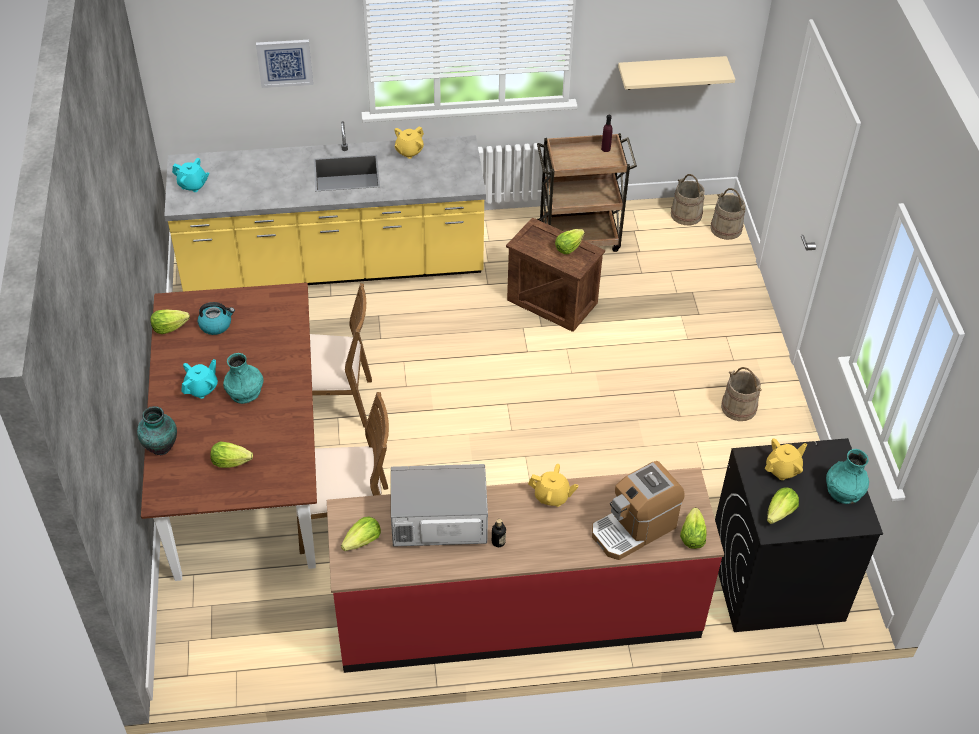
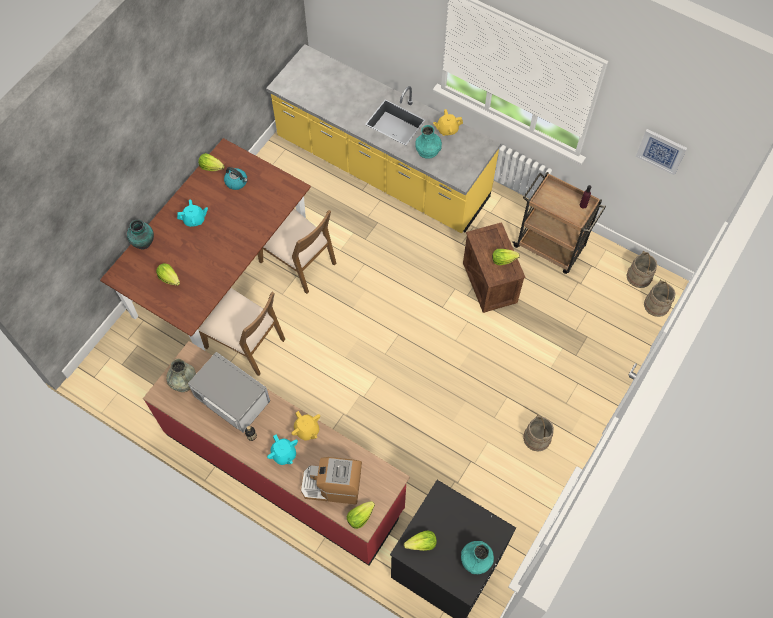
camera: 40 degrees right, 15 degrees up
turquoise teapot [172,158,210,192] -> turquoise teapot moved to [267,435,298,465]
turquoise vase [223,353,264,404] -> turquoise vase moved to [415,125,442,159]
picture [256,40,313,88] -> picture moved to [636,129,687,175]
lettuce [341,517,381,551] -> grey vase [166,359,196,392]
beige shelf [618,56,735,90] -> none
yellow teapot [765,438,807,480] -> none

